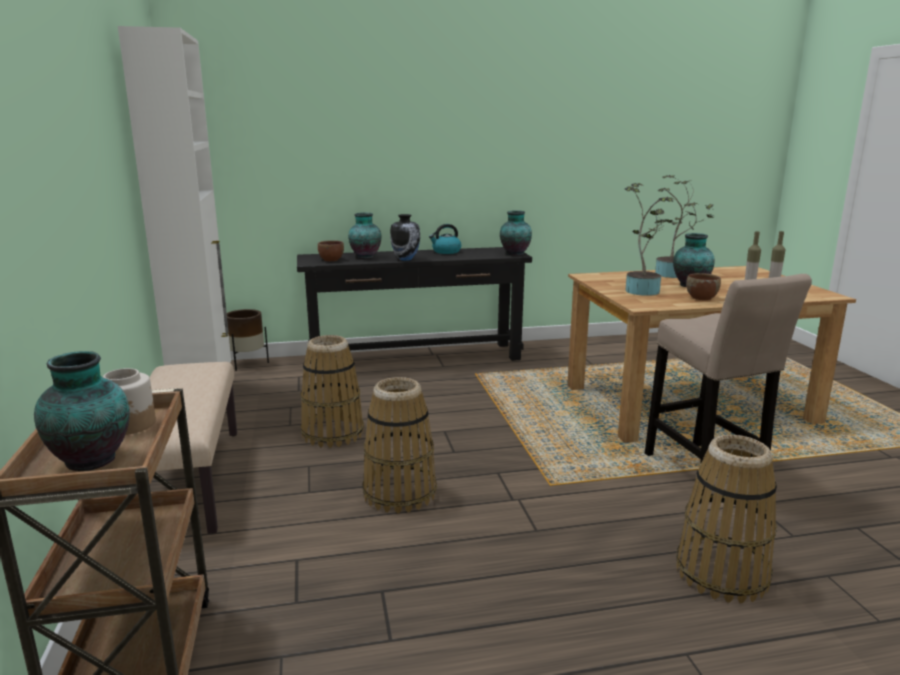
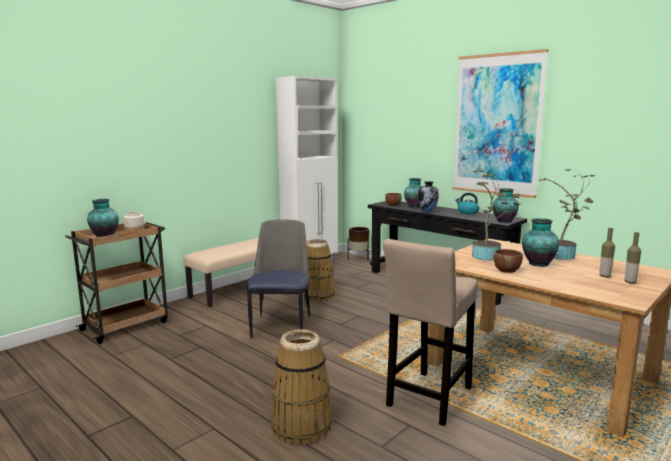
camera: 55 degrees right, 5 degrees down
basket [363,377,437,513] -> chair [247,220,310,339]
none -> picture [452,49,549,198]

